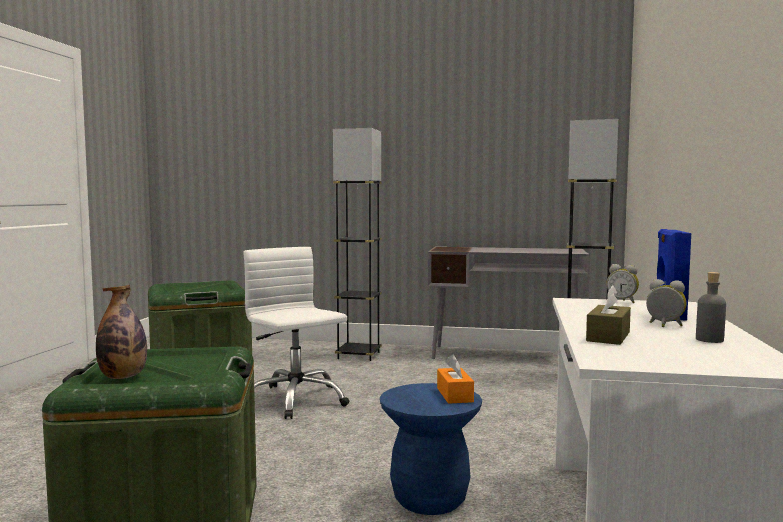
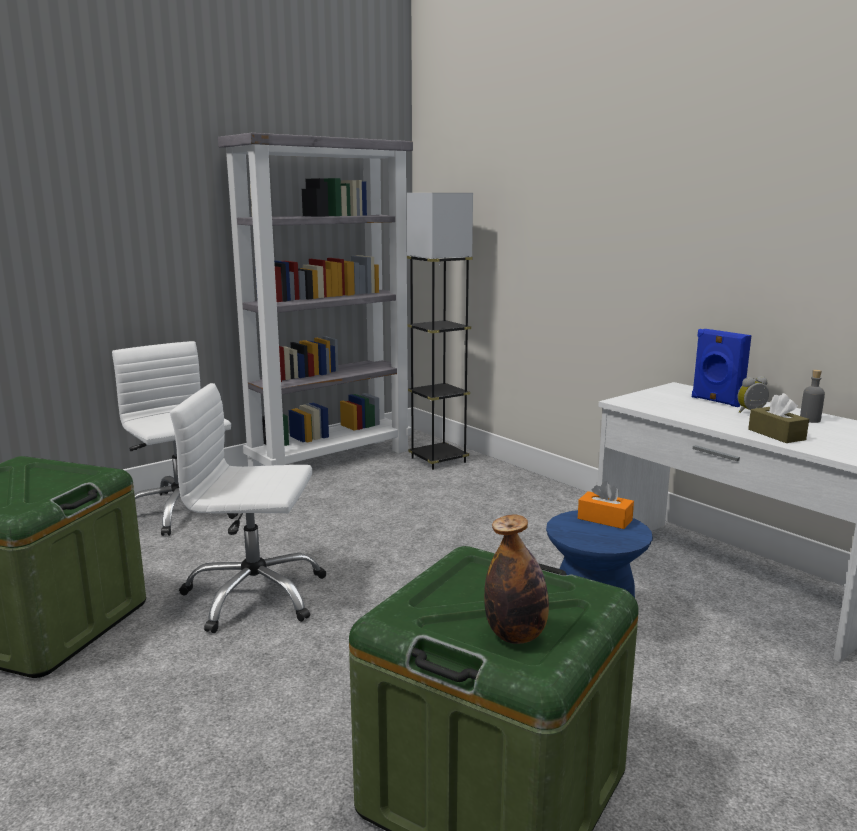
camera: 50 degrees left, 10 degrees up
grey floor lamp [333,128,382,361] -> white office chair [112,341,238,536]
grey desk [428,247,589,359] -> grey bookcase [218,133,413,466]
alarm clock [606,264,639,303] -> none

